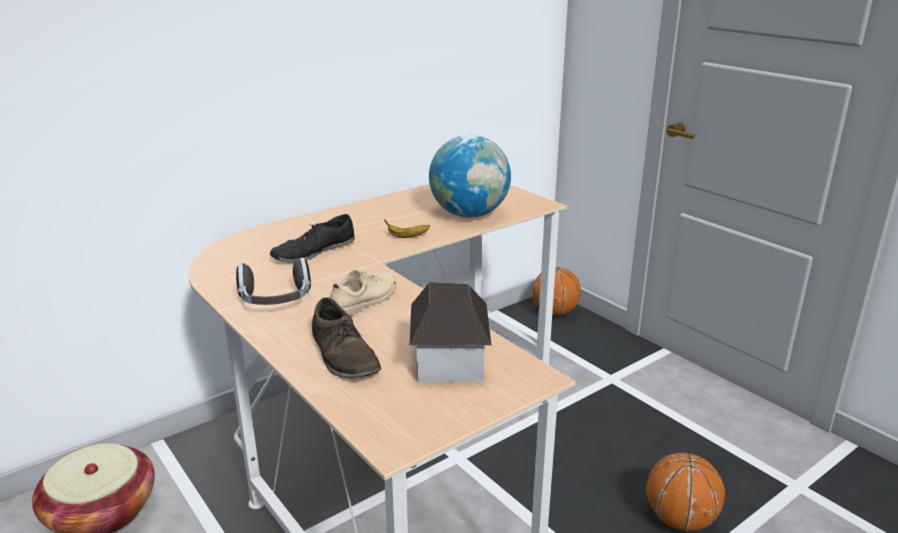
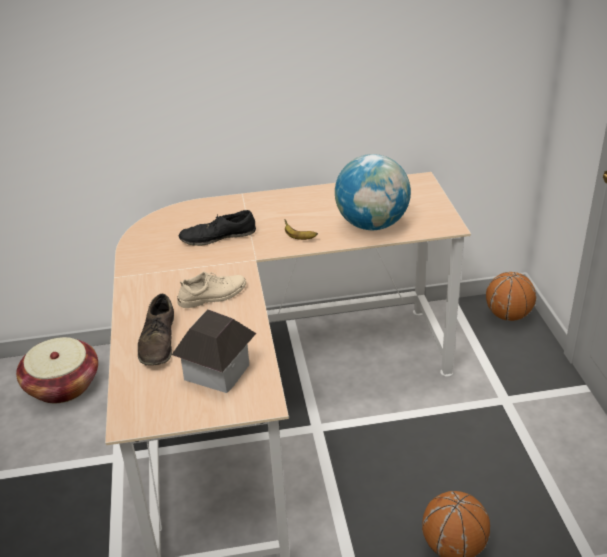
camera: 30 degrees right, 10 degrees up
headphones [236,258,311,305] -> none

